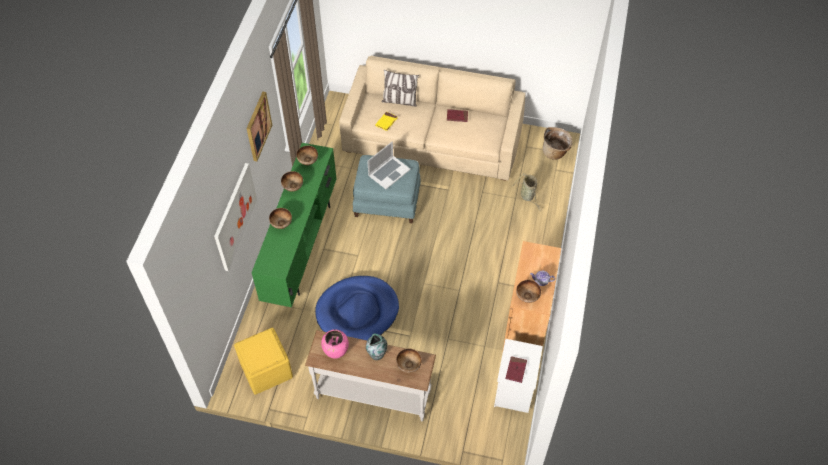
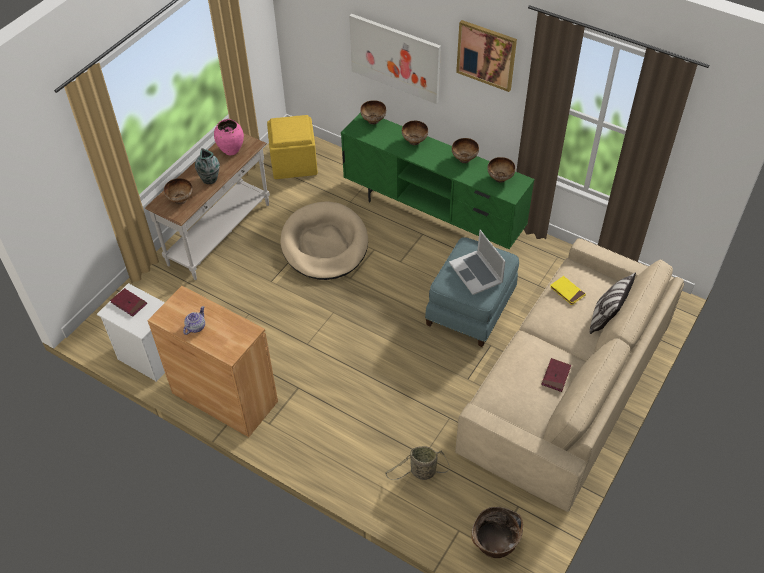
camera: 110 degrees right, 5 degrees down
blue dog bed [315,276,399,340] -> beige dog bed [280,201,368,280]
bowl [516,280,541,303] -> bowl moved to [360,100,386,124]

